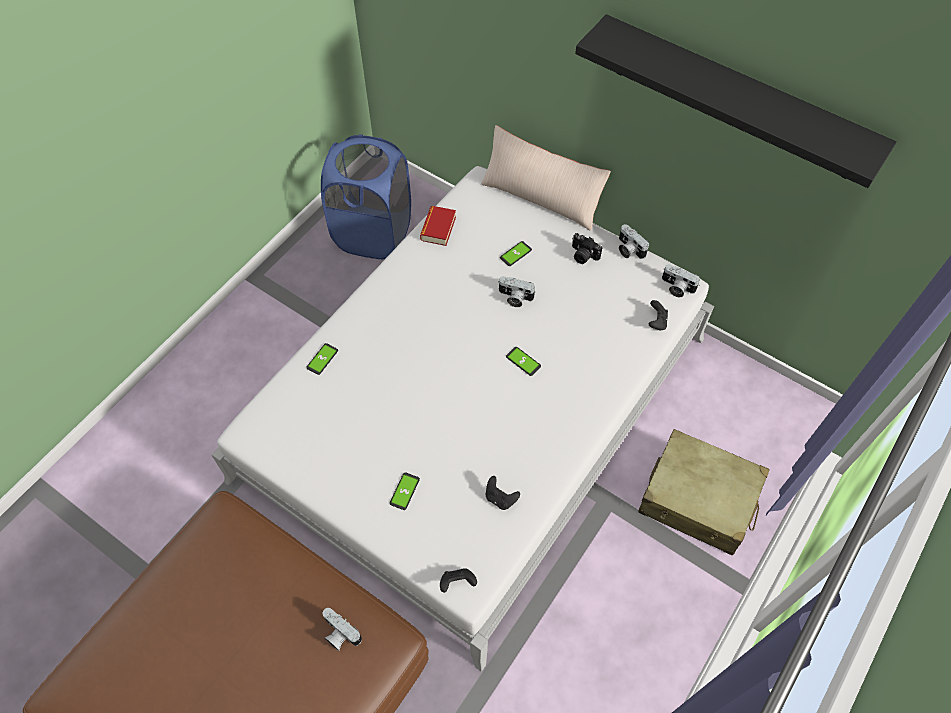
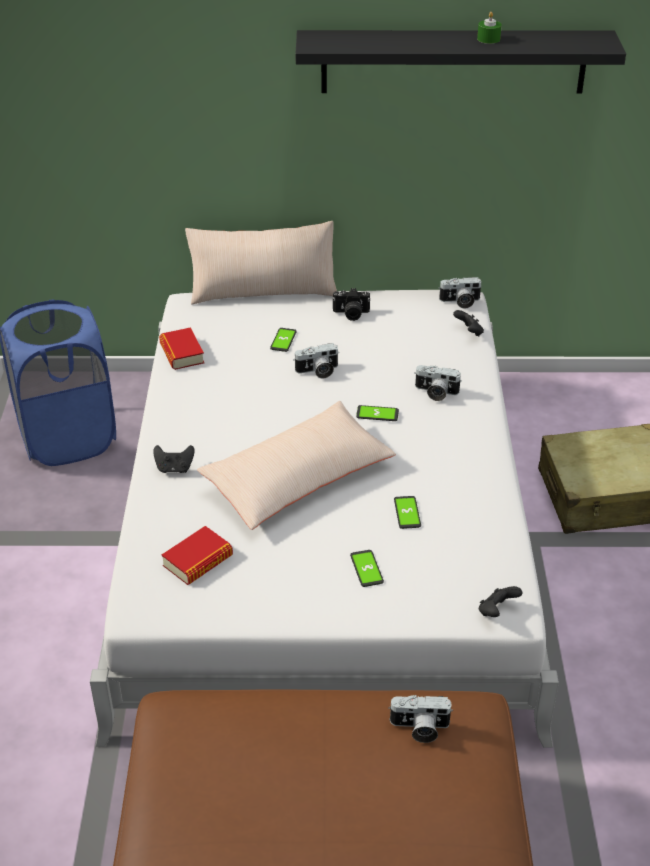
camera: 35 degrees left, 20 degrees down
phone [306,343,338,375] -> phone moved to [394,496,421,529]
black game controller [486,476,520,510] -> black game controller moved to [153,445,195,473]
camera [619,224,649,259] -> camera moved to [414,365,462,401]
none -> book [162,526,233,585]
none -> beige pillow [197,401,396,530]
none -> green candle [477,12,502,44]

